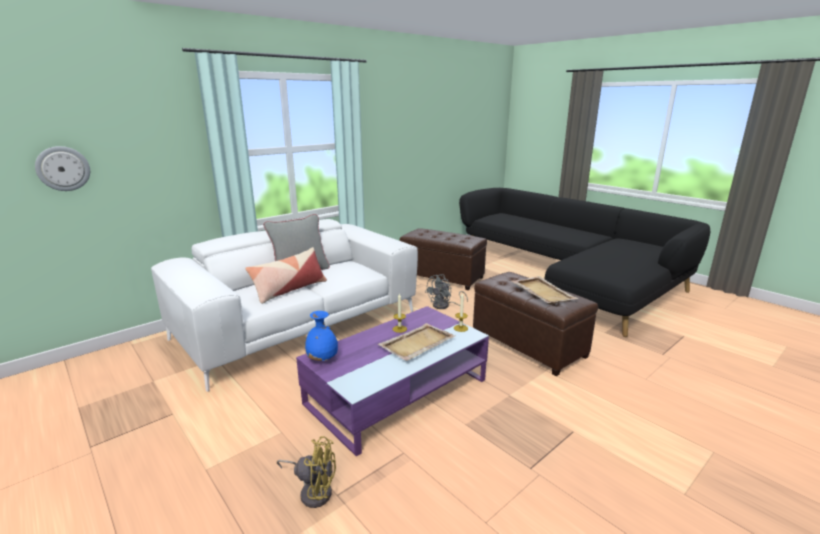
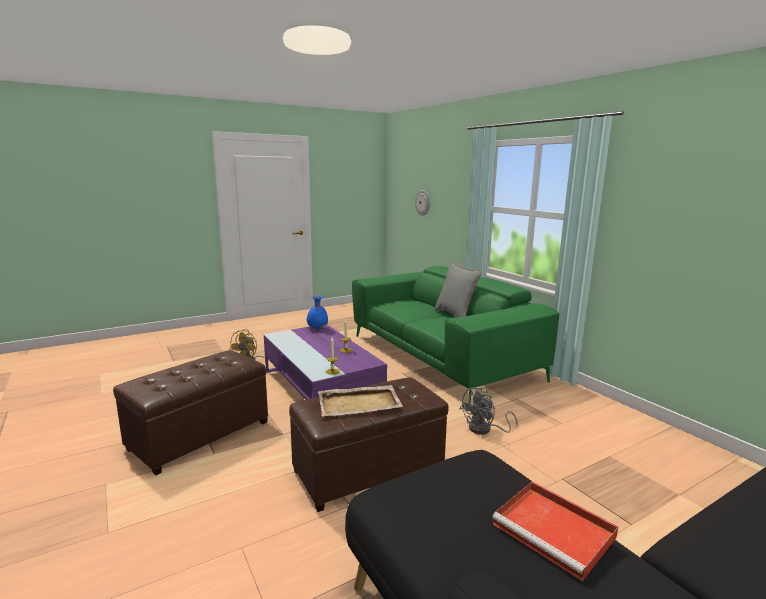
camera: 100 degrees right, 5 degrees down
white sofa [151,219,418,392] -> green sofa [352,266,559,404]
pillow [245,247,327,304] -> none
beige tray [378,323,455,361] -> none
brown ottoman [400,228,487,290] -> brown ottoman moved to [113,350,268,475]
grey fan [425,274,468,309] -> grey fan turned 90 degrees counterclockwise [460,387,518,435]
none -> red tray [492,482,618,581]

